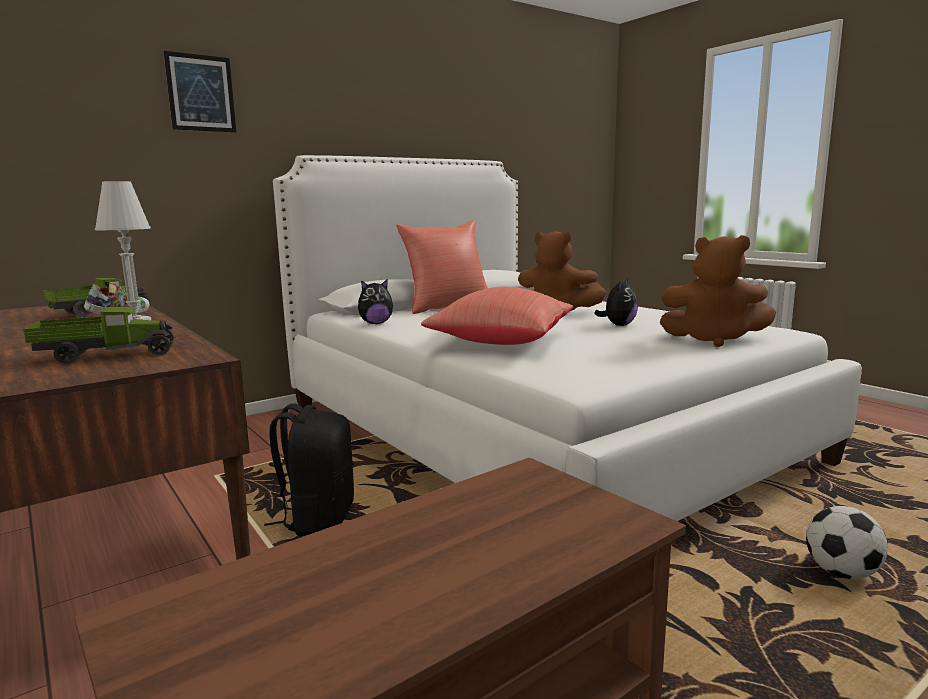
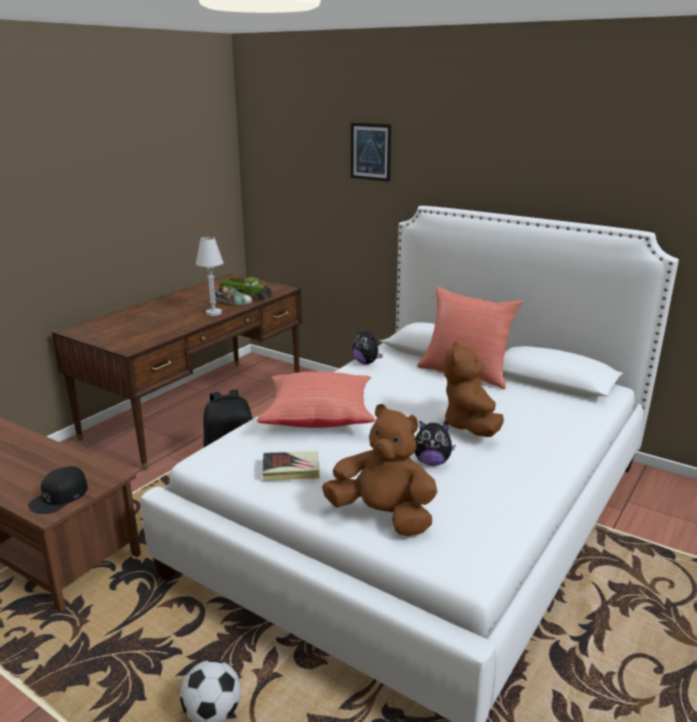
camera: 70 degrees right, 10 degrees up
toy truck [24,307,176,364] -> none
brown plush toy [660,235,776,347] -> brown plush toy turned 120 degrees clockwise [322,404,437,537]
none -> black cap [28,466,88,514]
none -> book [263,451,320,481]

